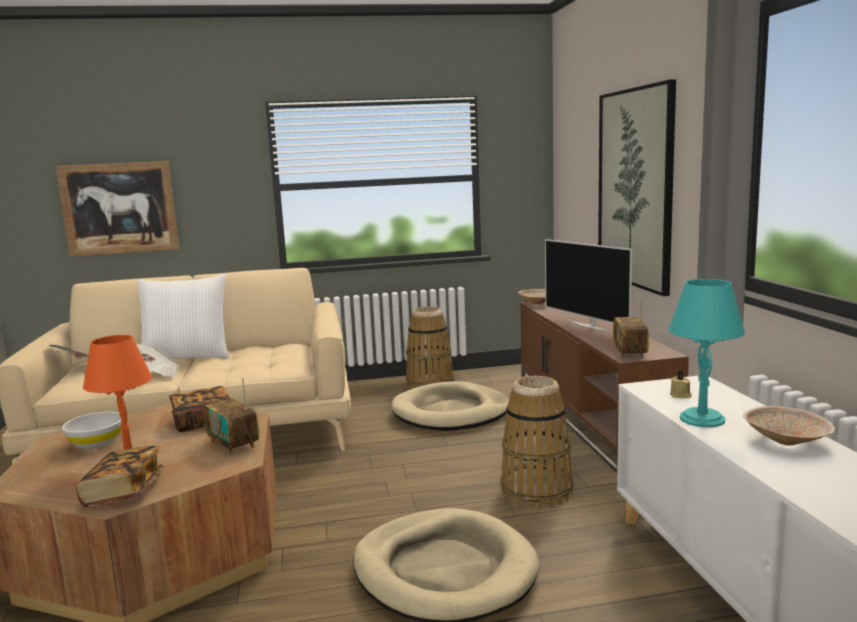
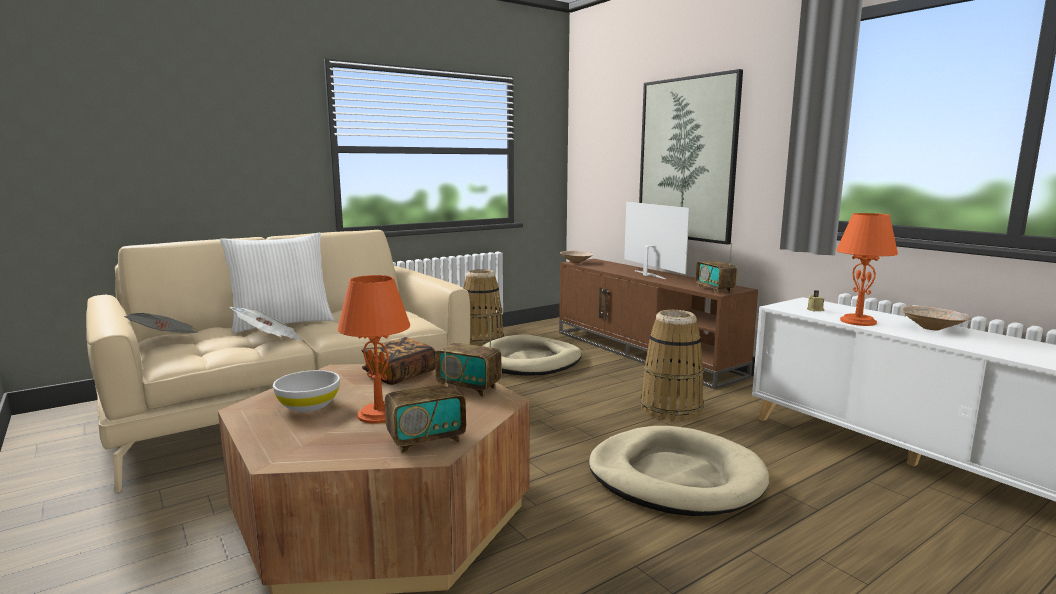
camera: 25 degrees left, 0 degrees up
picture [56,161,179,256] -> none
book [76,446,164,507] -> radio [385,347,466,454]
television [545,239,632,332] -> television turned 150 degrees counterclockwise [624,202,690,279]
turquoise table lamp [669,279,745,427] -> orange table lamp [836,213,898,326]

